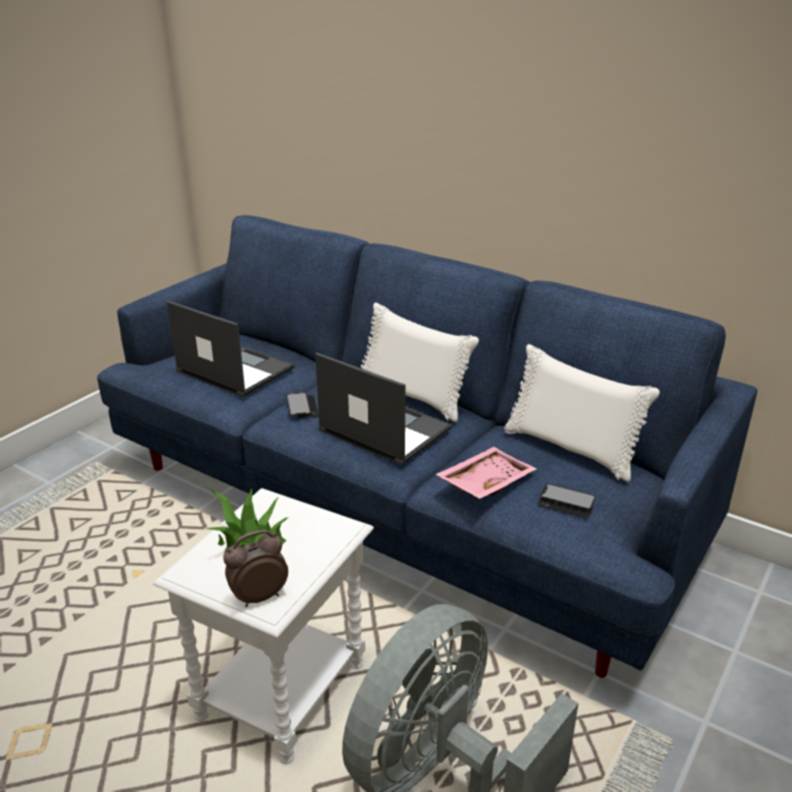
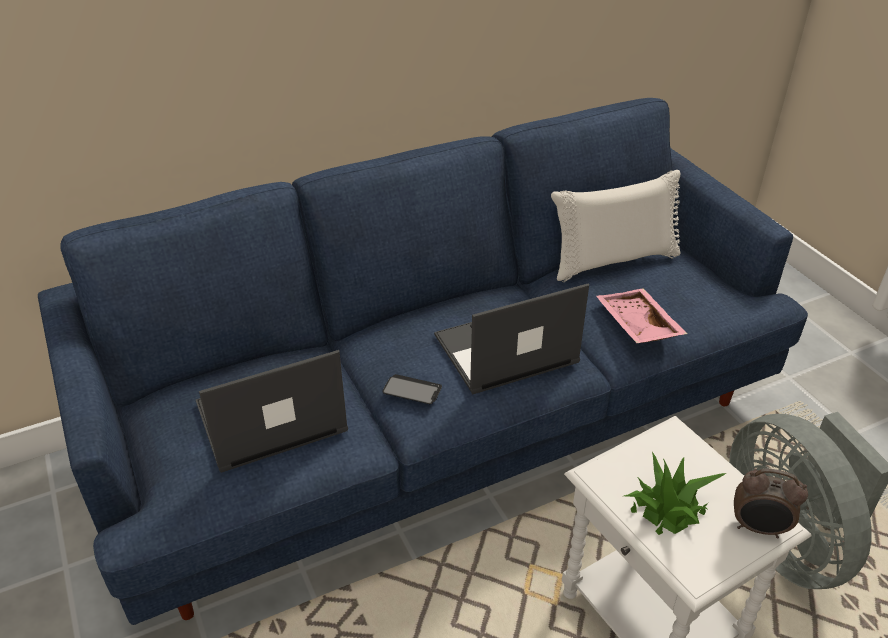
camera: 60 degrees left, 10 degrees up
alarm clock [223,530,288,607] -> alarm clock turned 75 degrees counterclockwise [734,468,808,538]
white pillow [361,302,479,422] -> none
phone [538,484,596,518] -> none

